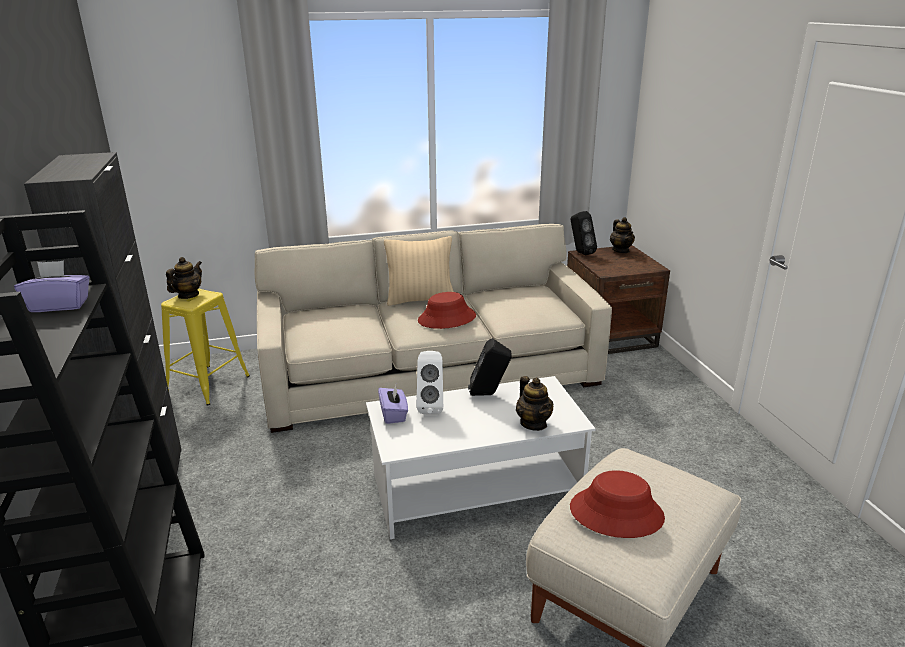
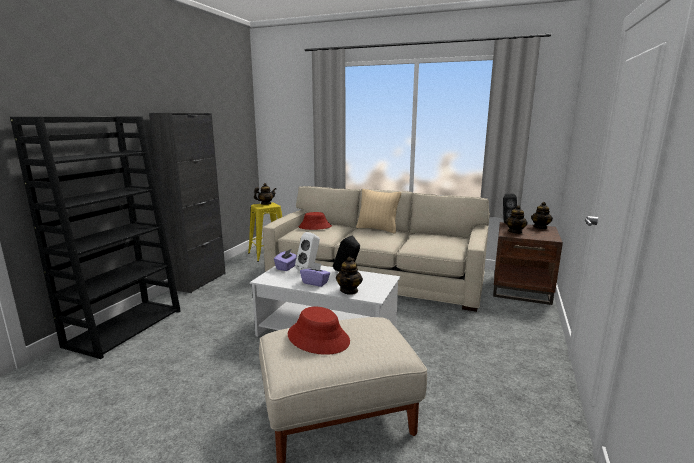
camera: 35 degrees right, 10 degrees down
purple tissue box [14,260,90,312] -> purple tissue box moved to [300,262,330,287]
red hat [418,292,476,329] -> red hat moved to [299,212,332,230]
none -> teapot [505,205,528,234]

